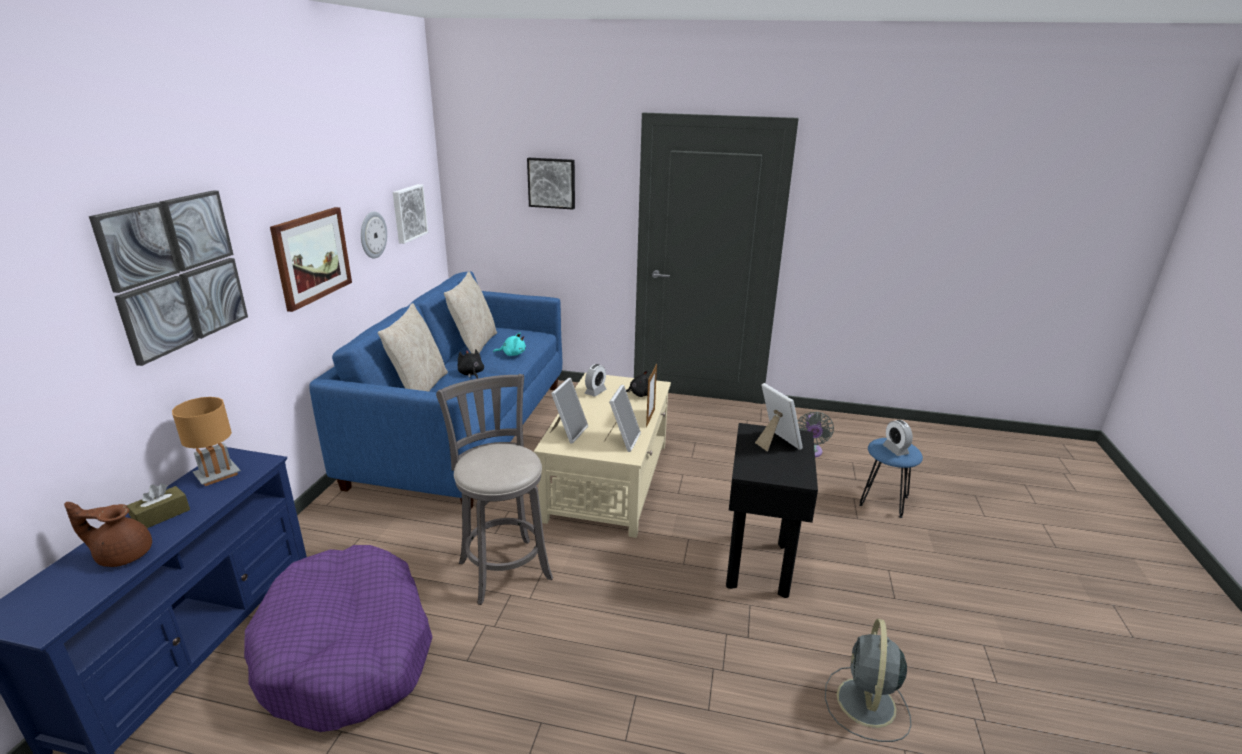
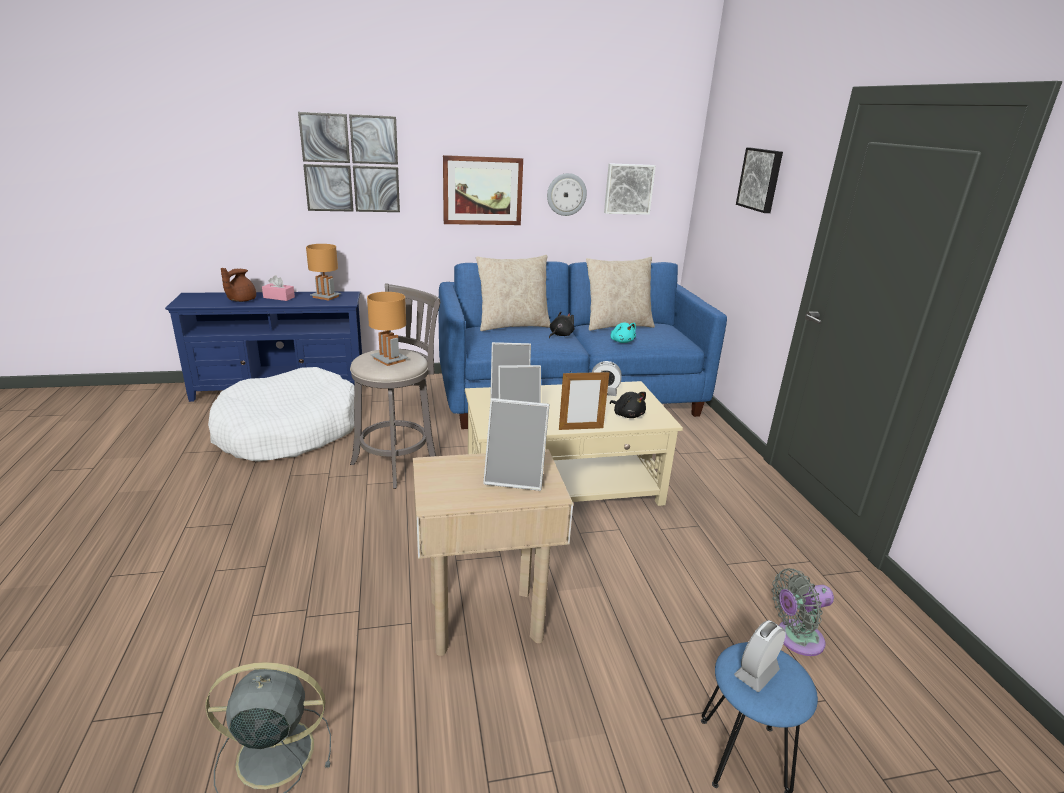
camera: 65 degrees right, 0 degrees up
brown teapot [64,502,152,567] -> brown teapot turned 135 degrees counterclockwise [221,268,256,302]
brown tissue box [127,483,190,528] -> pink tissue box [262,275,295,301]
purple dog bed [244,545,432,732] -> white dog bed [208,367,354,462]
black side table [726,423,818,598] -> beige side table [413,449,573,656]
picture frame [755,383,803,452] -> picture frame turned 60 degrees clockwise [483,398,549,491]
none -> brown table lamp [367,292,408,366]

